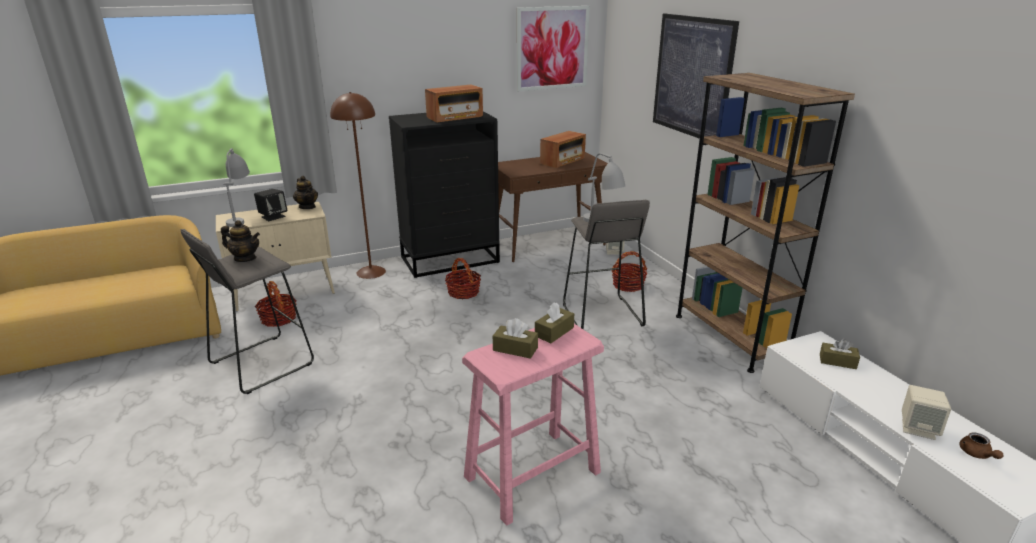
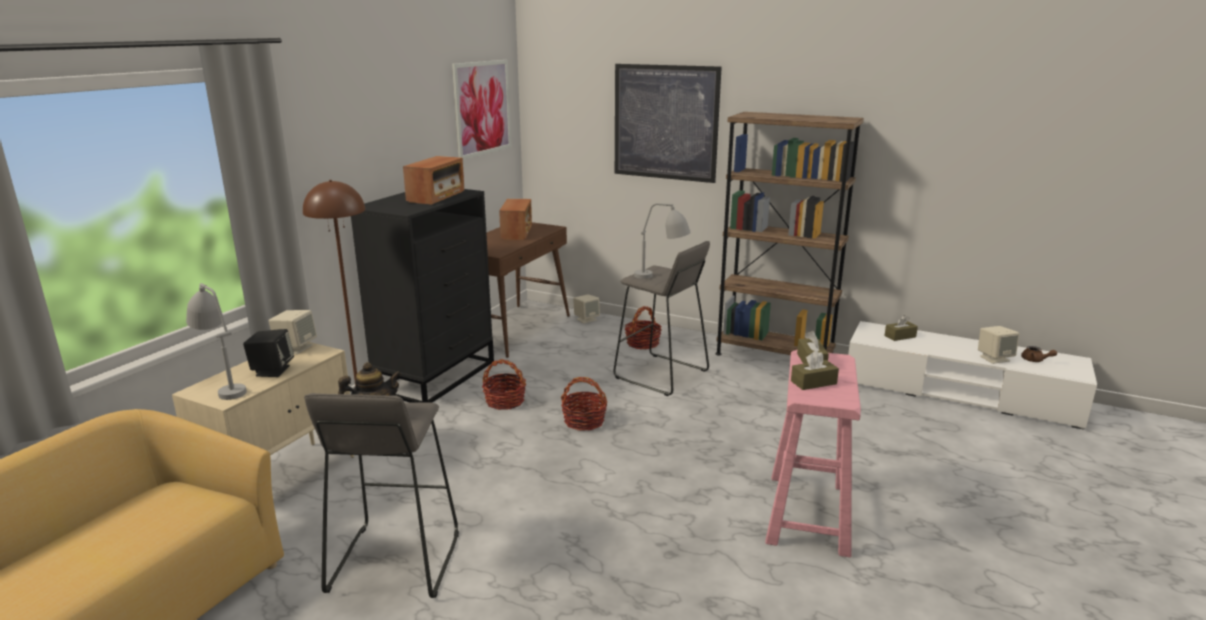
camera: 40 degrees left, 5 degrees down
basket [255,281,297,327] -> basket moved to [561,377,607,431]
teapot [293,176,318,209] -> beige speaker [269,310,317,354]

